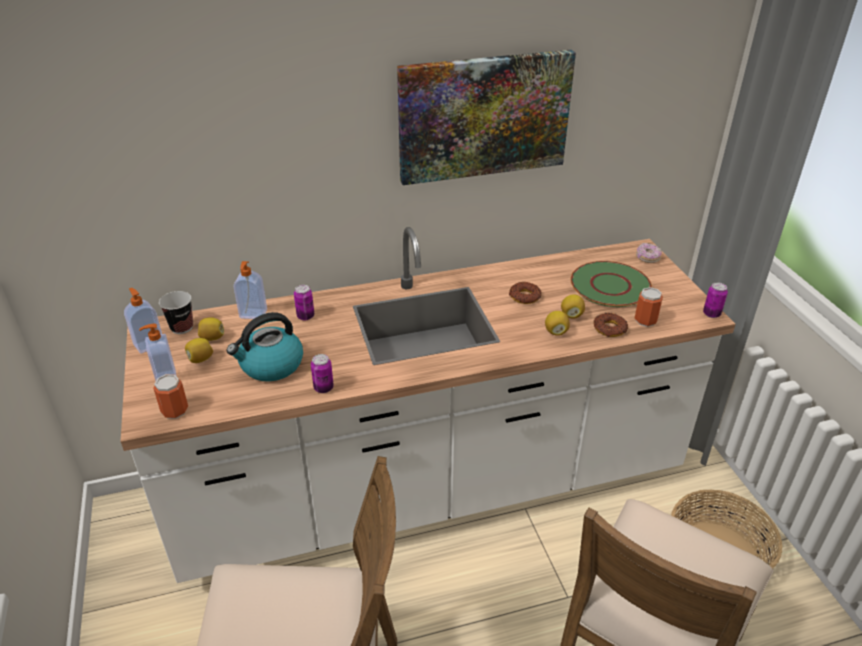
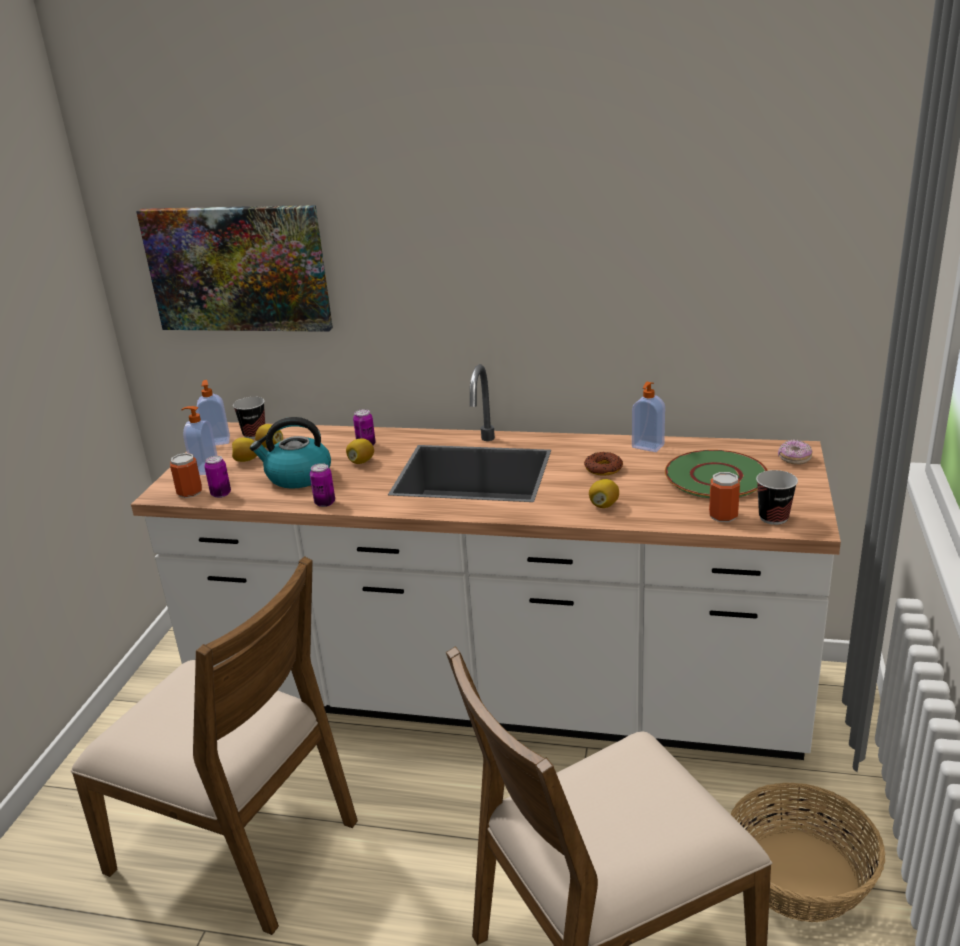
camera: 30 degrees right, 10 degrees down
soap dispenser [234,261,267,319] -> soap dispenser moved to [632,382,665,452]
picture [397,50,576,185] -> picture moved to [136,205,333,332]
lemon [561,294,585,318] -> lemon moved to [346,438,374,464]
donut [594,313,628,337] -> none
can [703,282,728,318] -> can moved to [204,456,231,498]
none -> cup [756,470,798,525]

